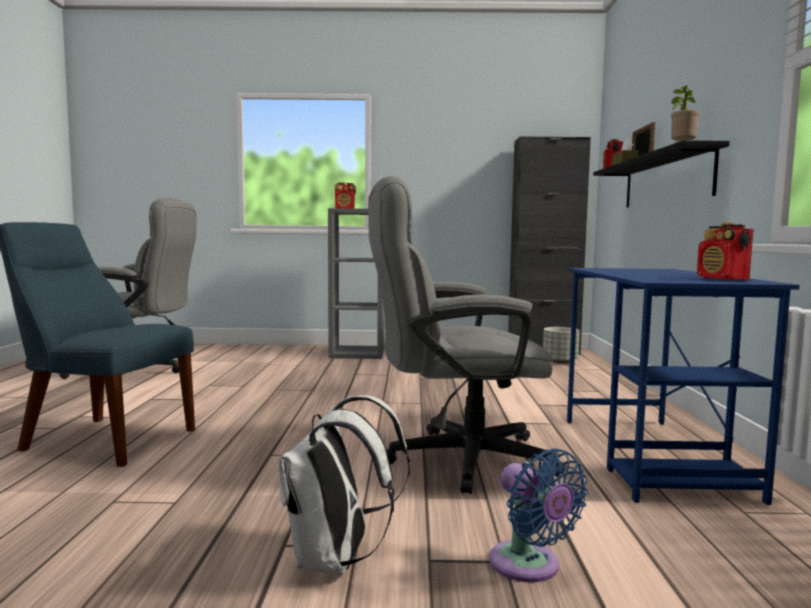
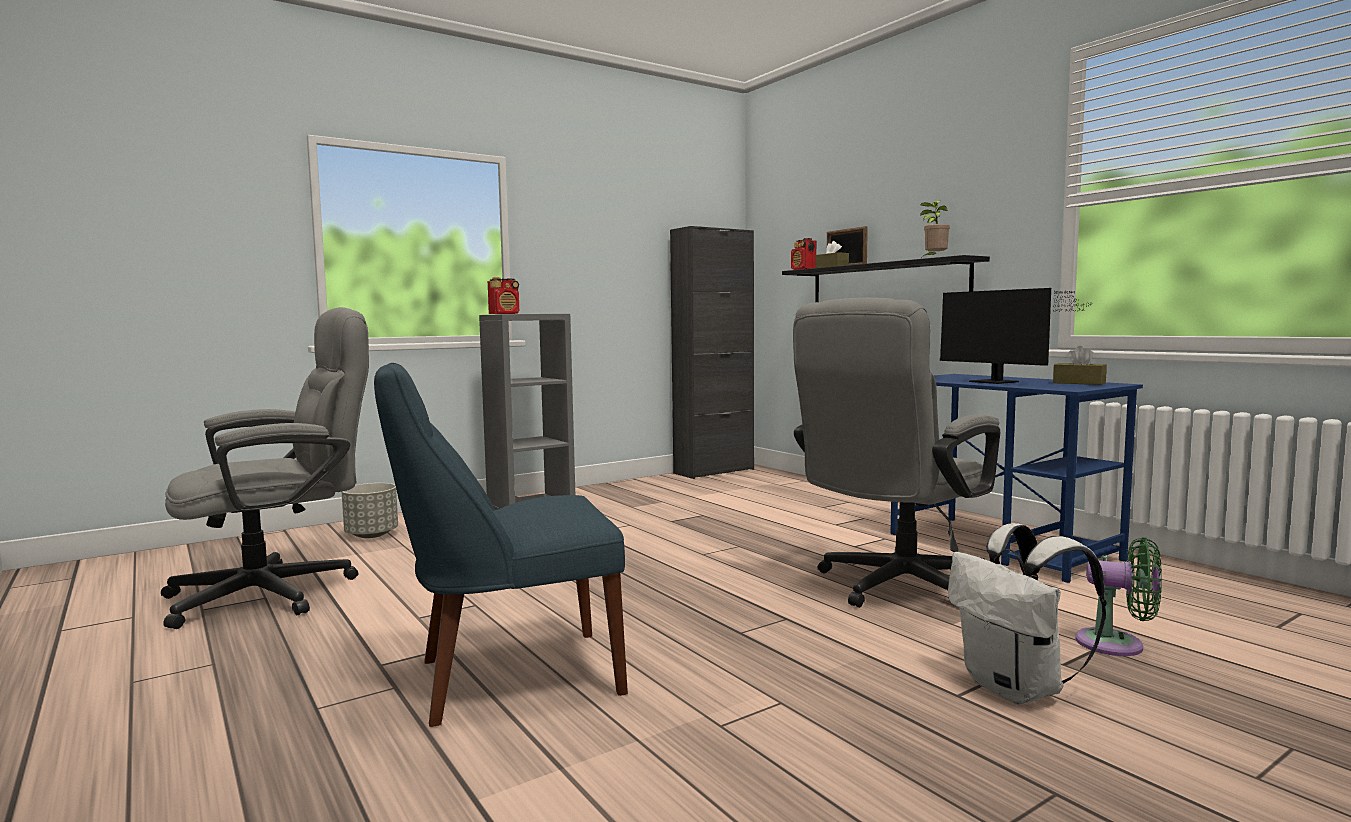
camera: 35 degrees left, 0 degrees up
blue fan [489,448,588,582] -> green fan [1075,537,1162,656]
grey planter [543,327,580,364] -> grey planter moved to [342,483,398,538]
radio [697,222,753,280] -> brown tissue box [1053,346,1107,385]
none -> monitor [940,288,1092,384]

